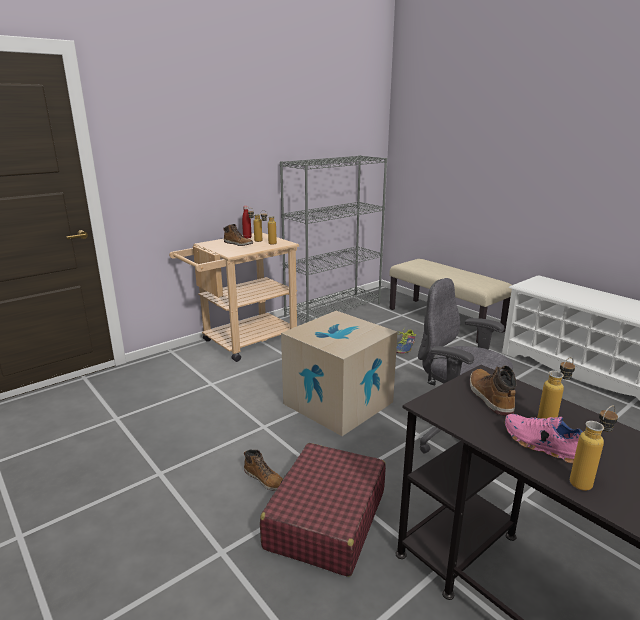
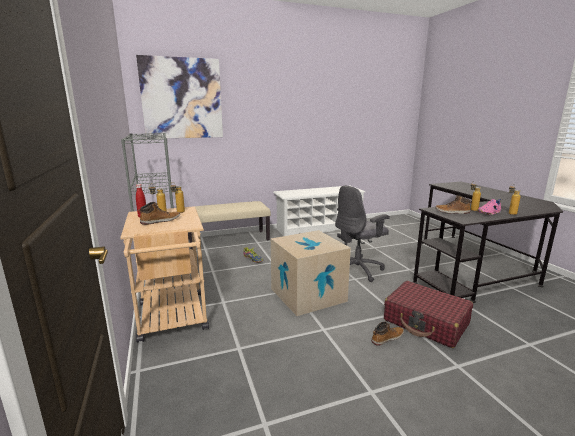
camera: 70 degrees left, 5 degrees down
none -> picture [136,55,223,139]

